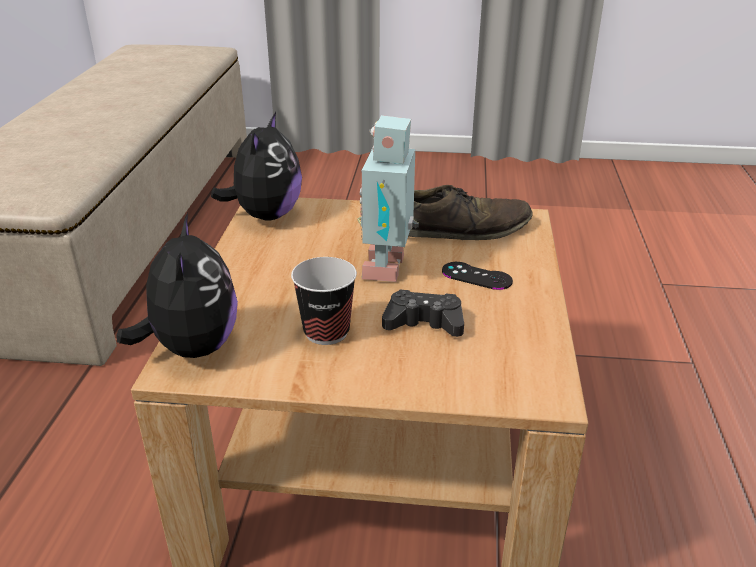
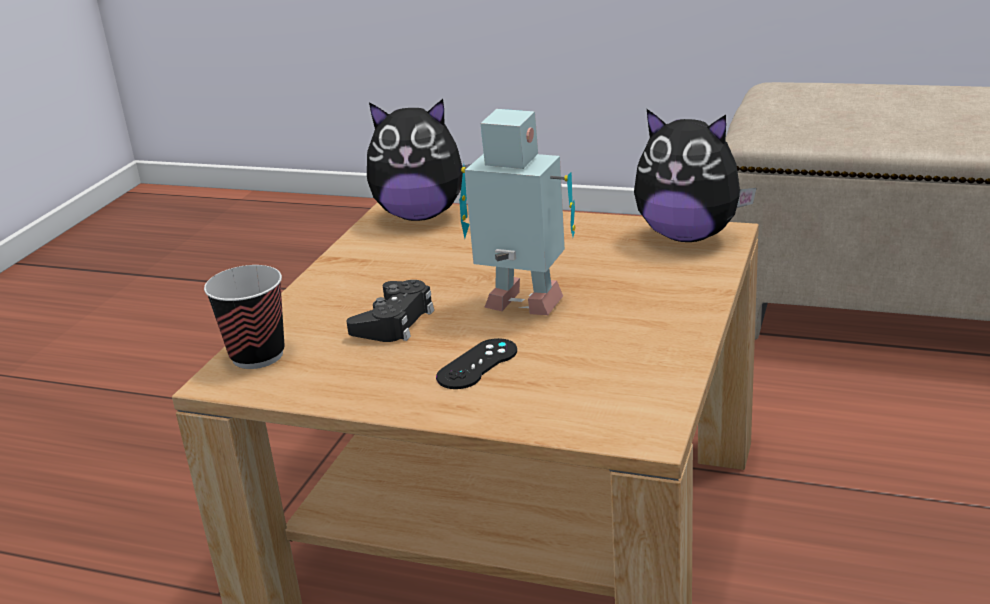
camera: 105 degrees right, 5 degrees down
cup [291,257,357,345] -> cup moved to [204,265,285,369]
brown shoe [408,185,533,240] -> none

